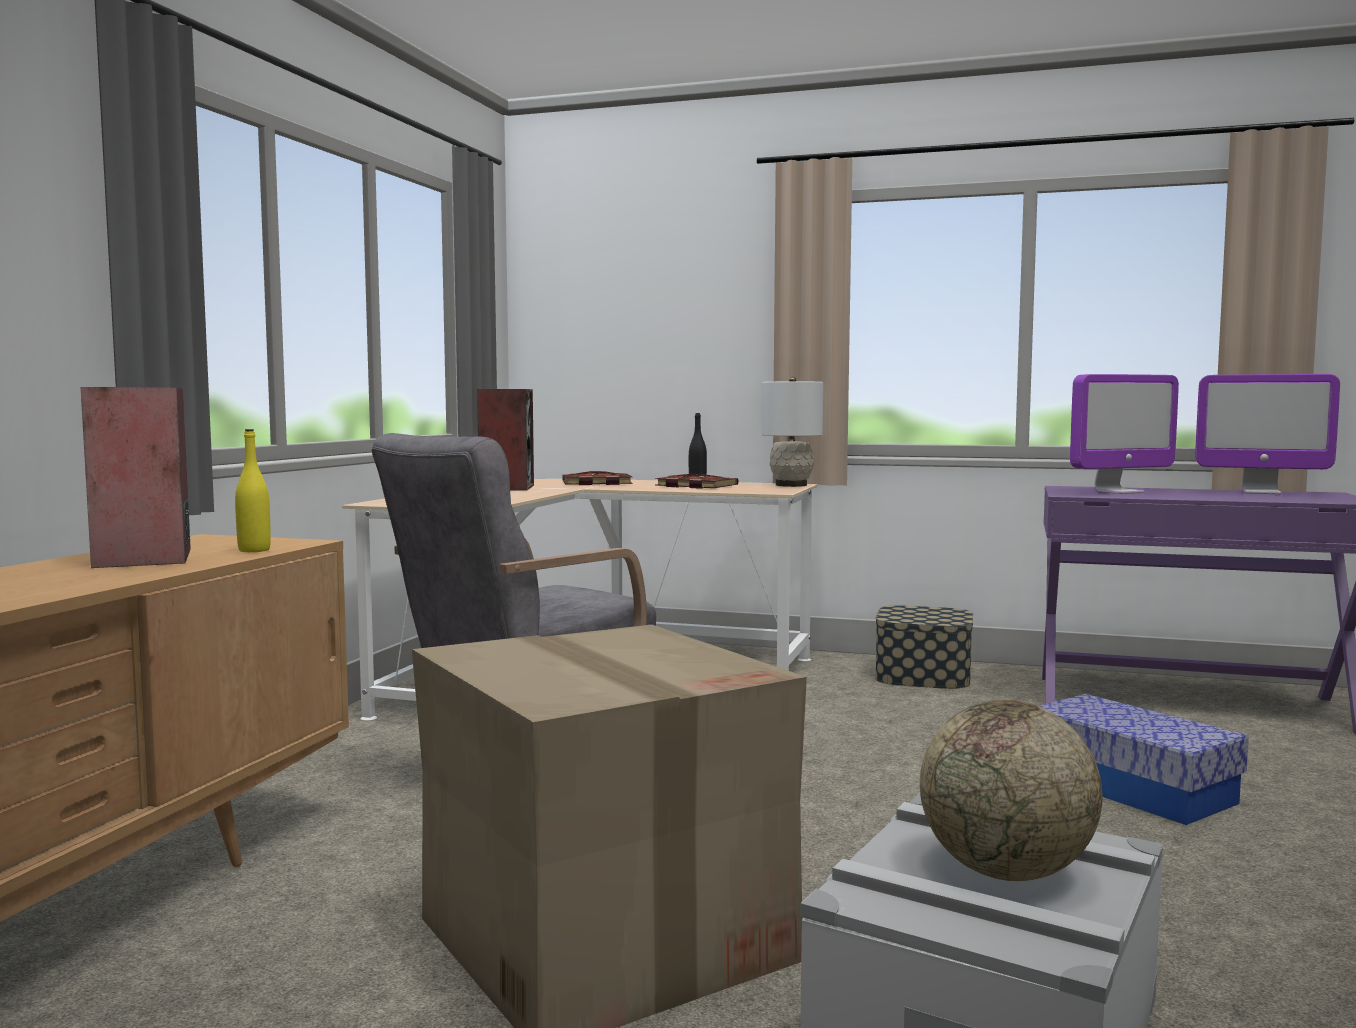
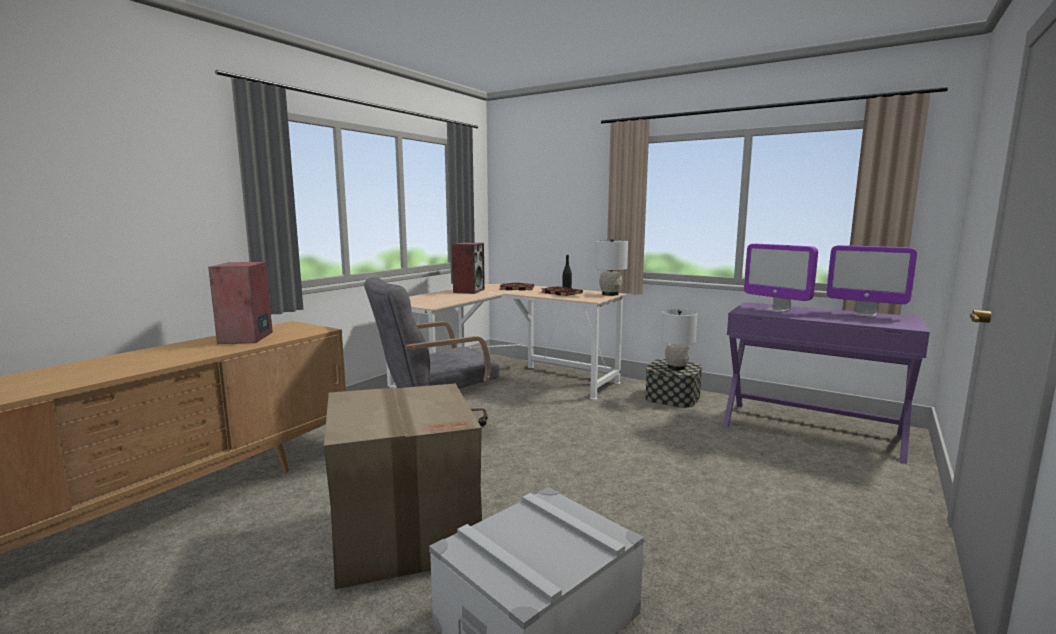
camera: 15 degrees right, 5 degrees up
yellow bottle [235,429,271,552] -> none
globe [920,700,1103,881] -> none
storage box [1039,694,1249,825] -> none
monitor [1070,374,1179,494] -> monitor turned 60 degrees clockwise [744,244,818,313]
none -> white table lamp [661,309,697,370]

